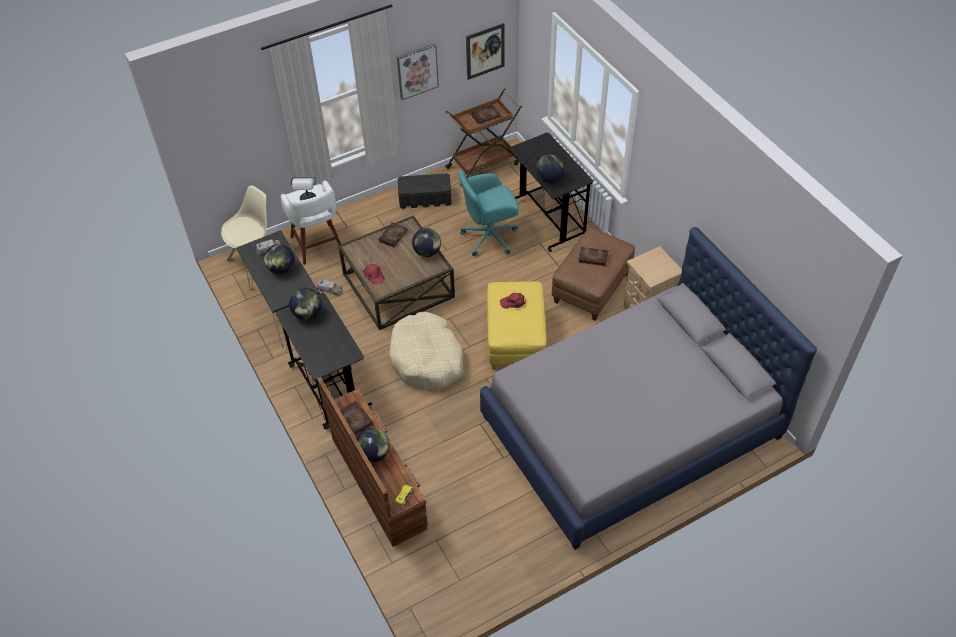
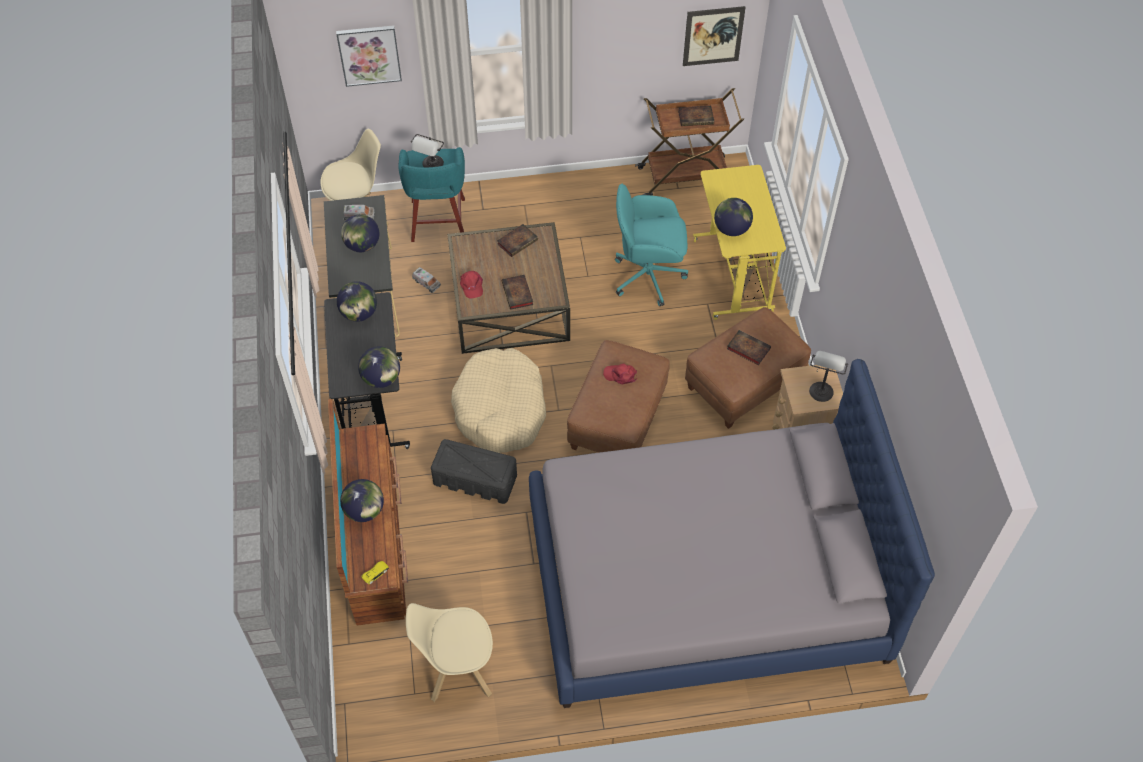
camera: 20 degrees right, 5 degrees up
white stool [281,181,341,265] -> turquoise stool [398,147,465,242]
book [340,401,373,435] -> book moved to [502,275,533,309]
picture [397,43,439,100] -> picture moved to [336,25,402,87]
black storage box [398,173,452,209] -> black storage box moved to [431,439,517,504]
globe [412,228,441,257] -> globe moved to [358,346,400,388]
yellow ottoman [487,282,547,370] -> brown ottoman [567,340,670,453]
black desk [509,133,593,252] -> yellow desk [693,165,786,320]
none -> beige chair [406,603,493,702]
none -> table lamp [809,351,848,402]

